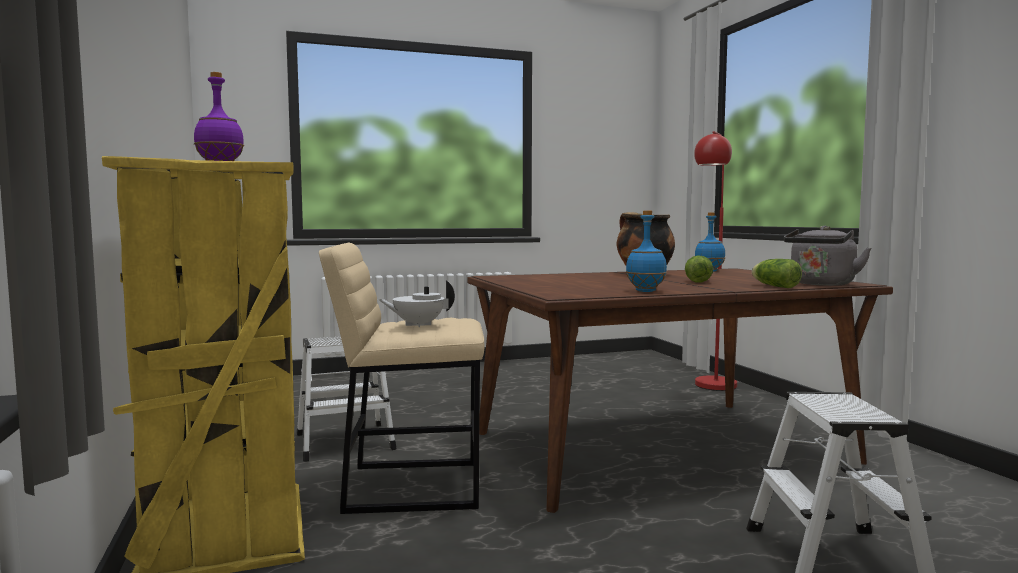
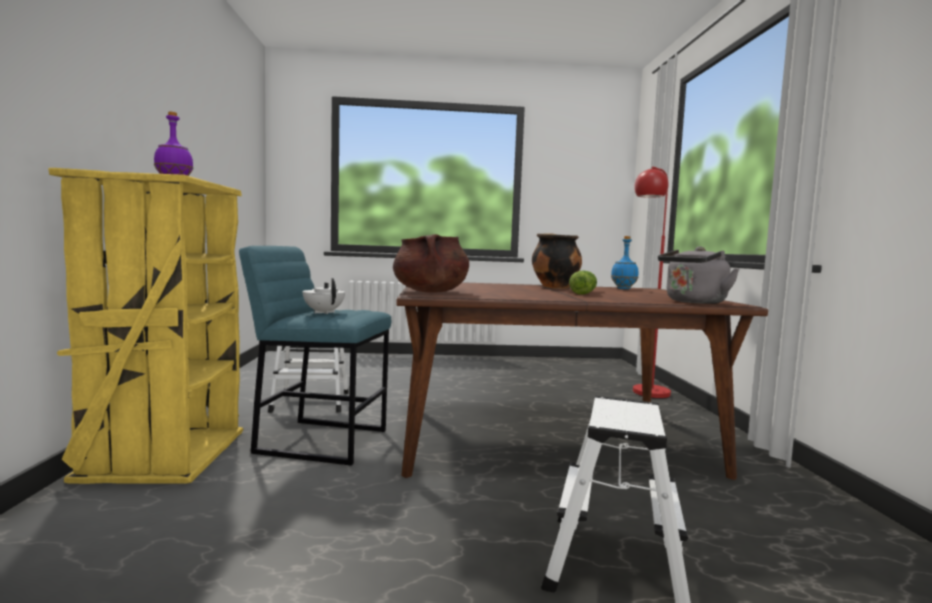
camera: 15 degrees right, 0 degrees up
beige stool [319,242,484,514] -> blue stool [239,246,391,466]
white teapot [378,280,455,327] -> white teapot turned 45 degrees clockwise [303,278,345,314]
blue bottle [626,210,667,292] -> none
lettuce [752,259,802,288] -> none
none -> brown cooking pot [393,234,469,293]

